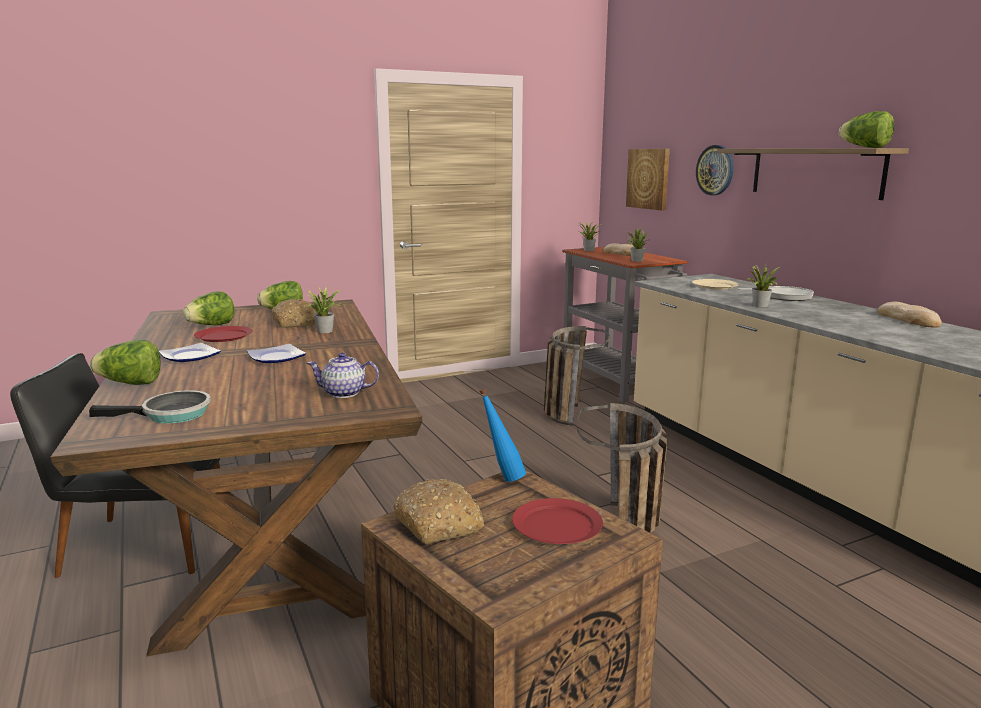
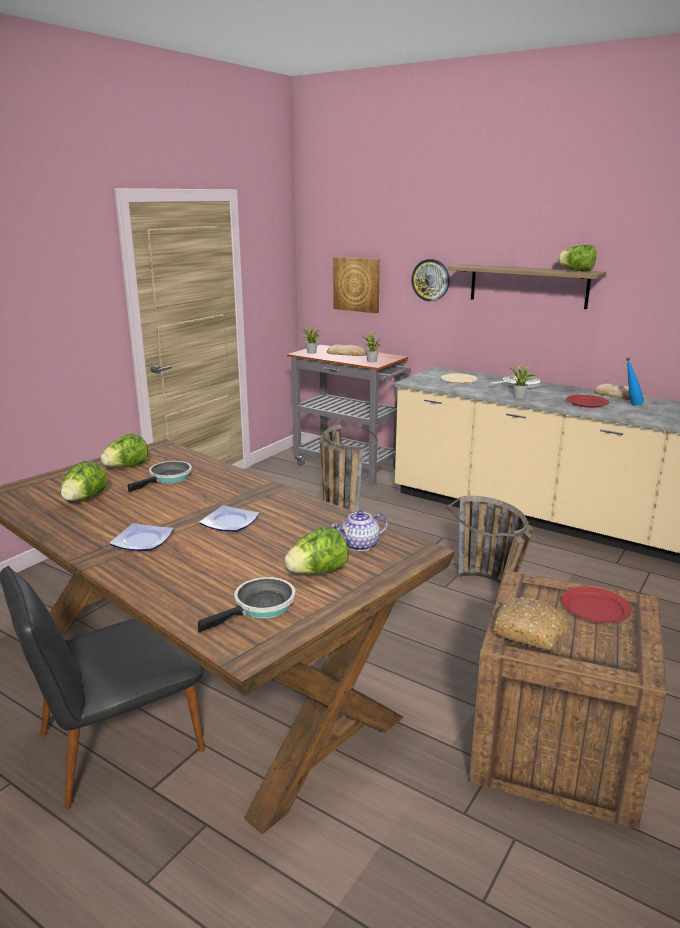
camera: 30 degrees left, 5 degrees up
lettuce [90,340,161,385] -> lettuce moved to [284,527,349,574]
red plate [194,326,252,342] -> red plate moved to [566,395,609,408]
bread [272,299,317,328] -> frying pan [128,461,192,492]
potted plant [306,286,343,333] -> none
blue bottle [480,388,526,482] -> blue bottle moved to [626,358,644,406]

